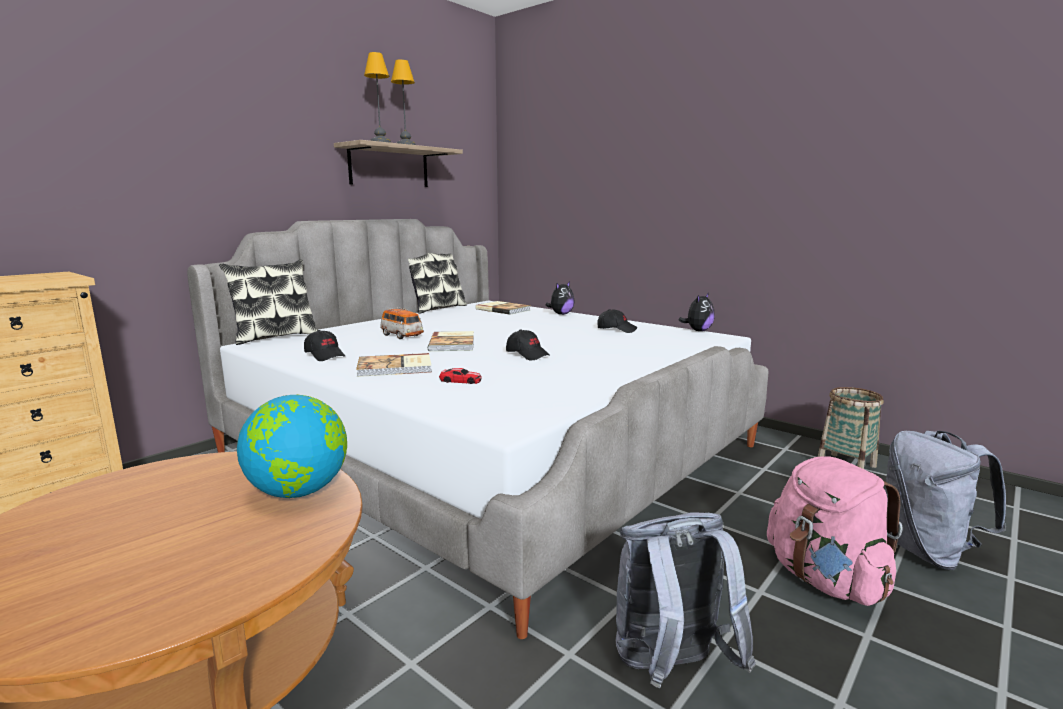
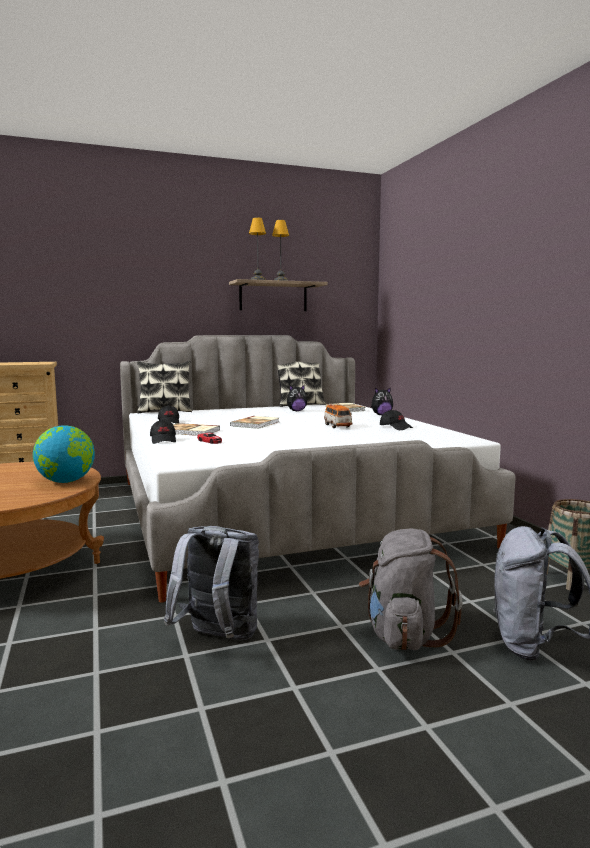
camera: 30 degrees right, 5 degrees down
toy car [380,307,424,339] -> toy car moved to [324,403,353,428]
black cap [506,329,550,361] -> black cap moved to [150,420,176,444]
plush toy [679,292,715,331] -> plush toy moved to [287,385,307,411]
pink backpack [767,457,903,606] -> grey backpack [359,528,462,650]

